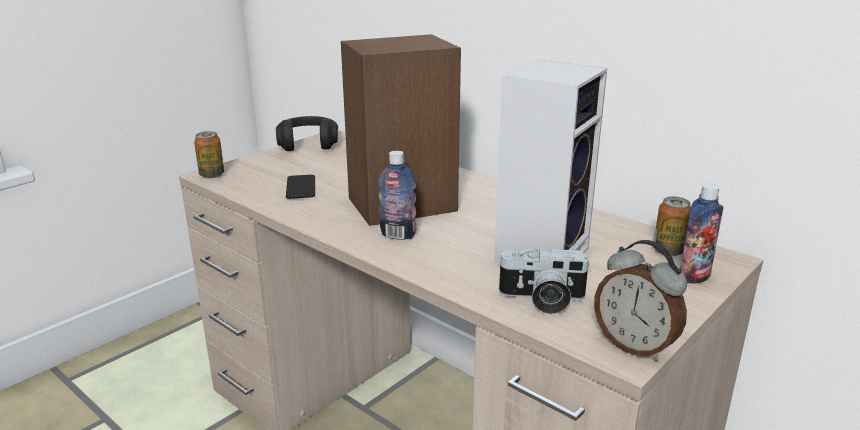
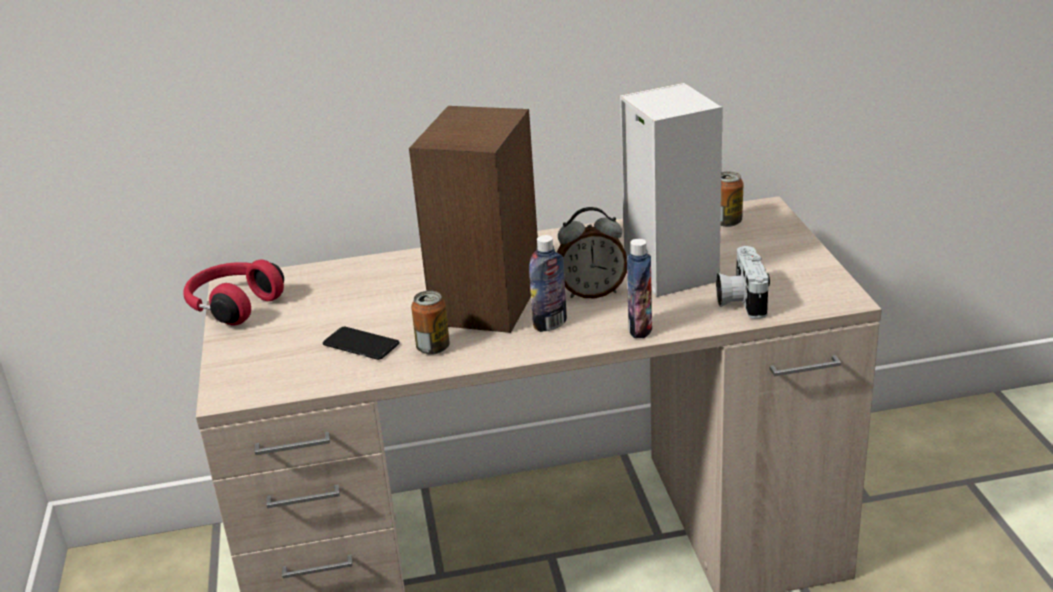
camera: 50 degrees left, 5 degrees up
can [194,131,224,178] -> can moved to [411,291,450,355]
black headphones [276,116,338,151] -> red headphones [183,260,284,326]
camera [497,248,591,314] -> camera turned 135 degrees clockwise [716,246,770,319]
alarm clock [594,240,687,361] -> alarm clock moved to [557,207,627,298]
bottle [680,184,723,284] -> bottle moved to [627,239,652,338]

